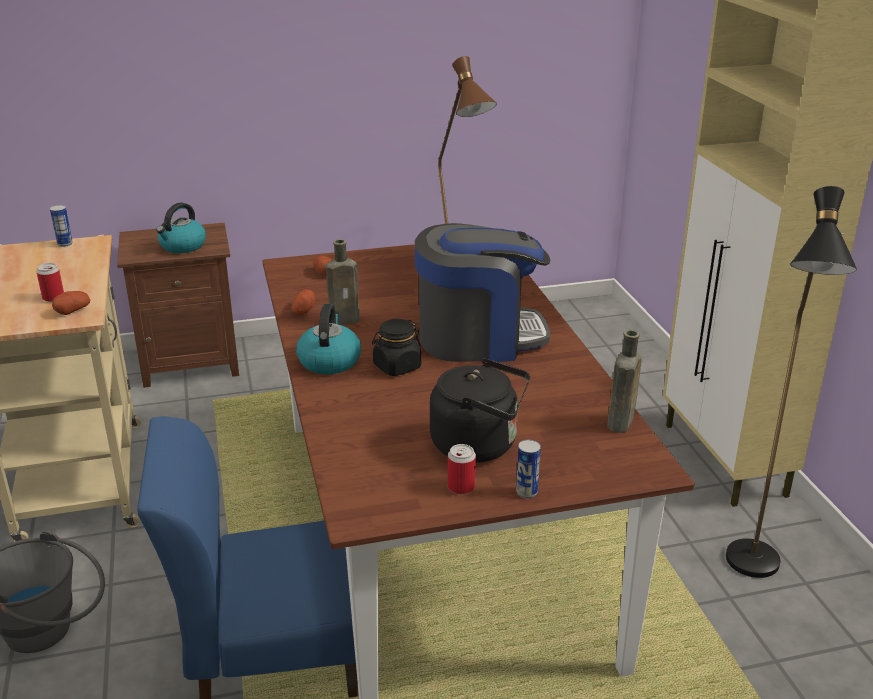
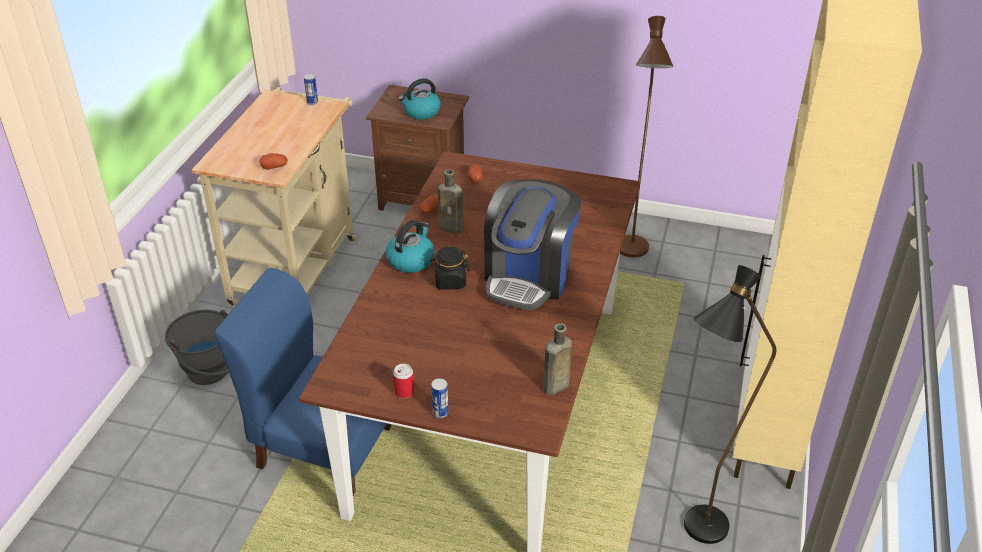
camera: 30 degrees right, 10 degrees up
can [36,263,64,302] -> none
coffee machine [415,223,550,362] -> coffee machine turned 90 degrees clockwise [484,179,581,310]
black kettle [430,358,530,463] -> none

